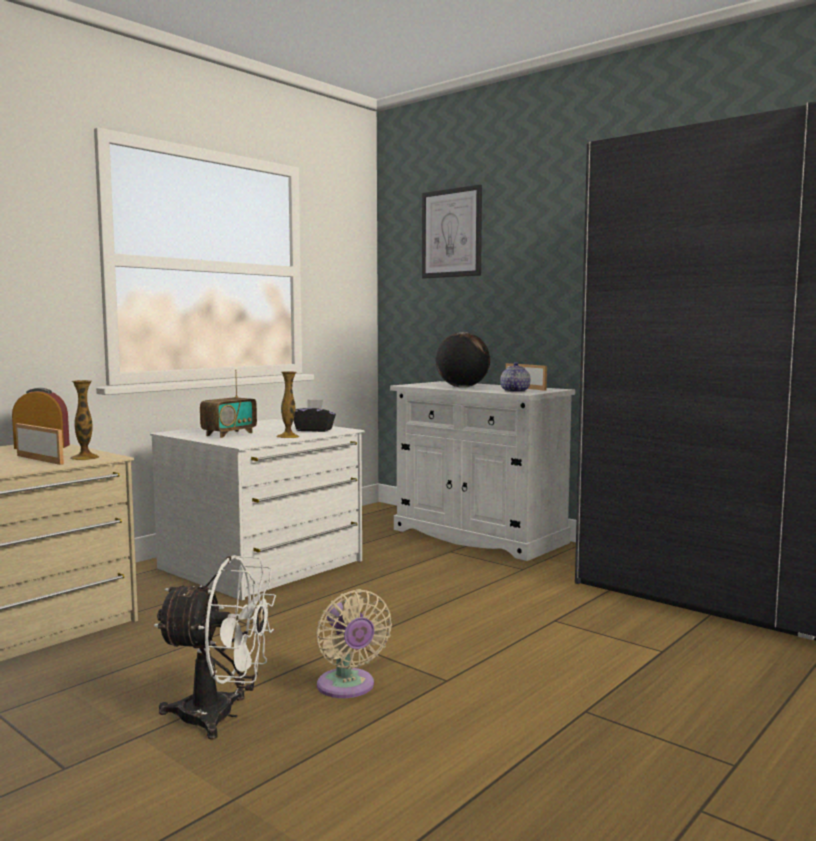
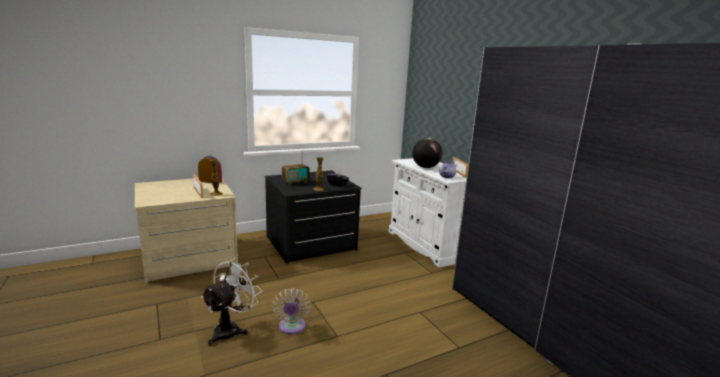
camera: 20 degrees right, 10 degrees up
white dresser [150,419,365,600] -> black dresser [264,170,362,264]
white fan [154,555,276,740] -> white fan turned 90 degrees counterclockwise [201,258,262,346]
picture [422,185,482,278] -> none

